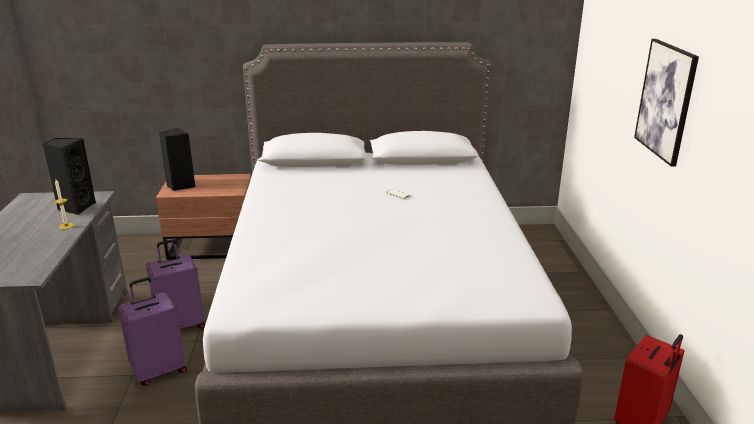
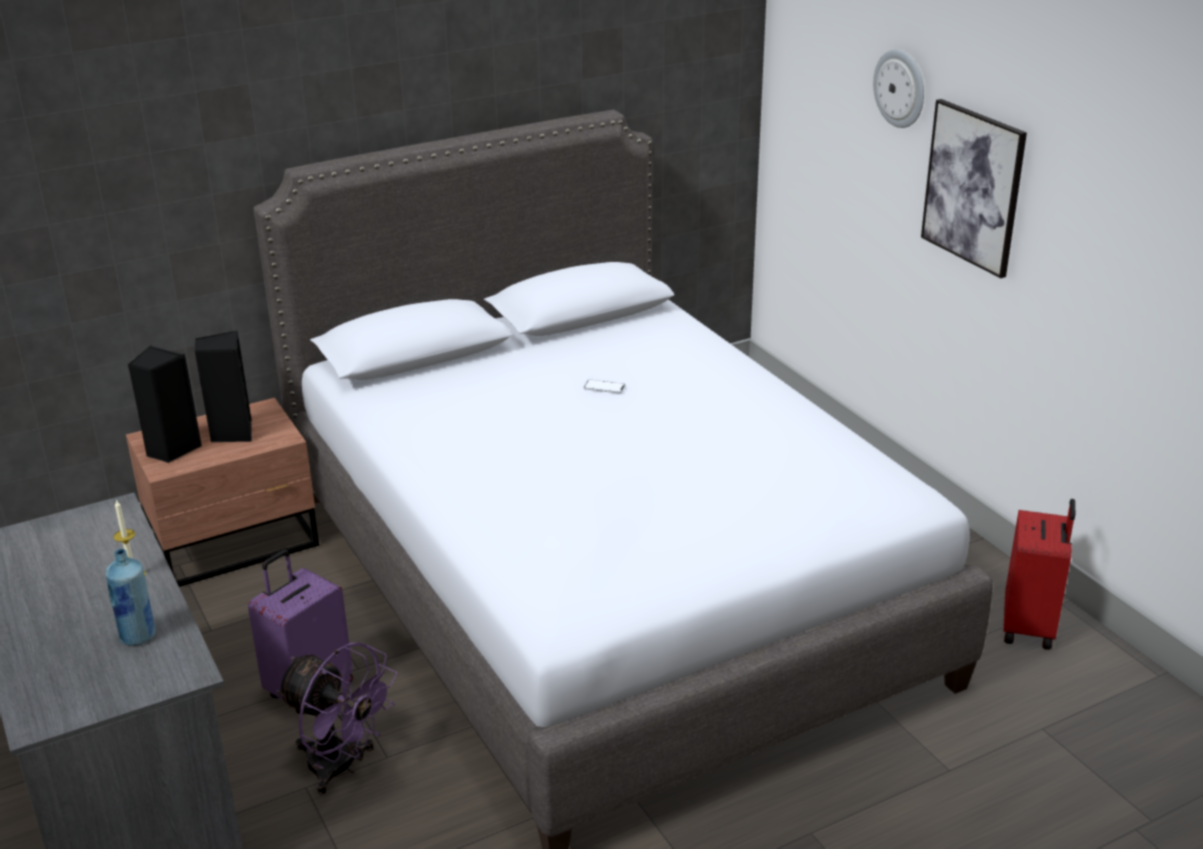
camera: 25 degrees left, 5 degrees up
black speaker [42,138,96,215] -> black speaker moved to [195,331,252,443]
purple suitcase [118,277,187,386] -> purple fan [276,642,398,795]
none -> blue bottle [106,549,156,646]
none -> wall clock [873,49,924,128]

